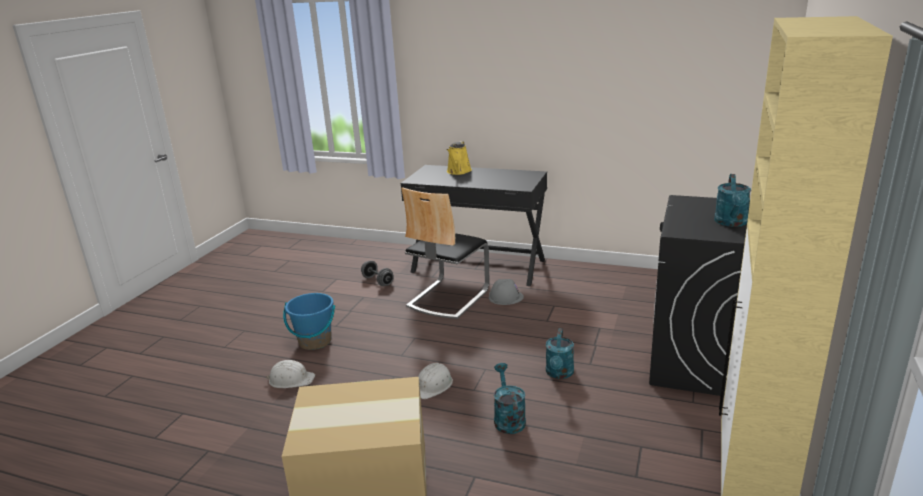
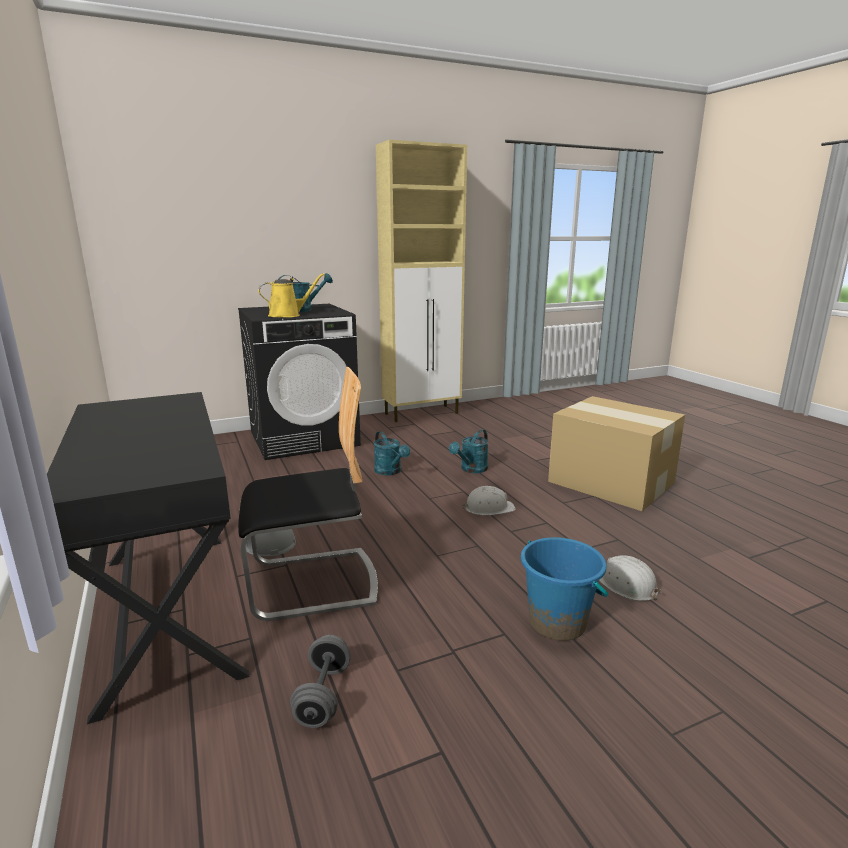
camera: 135 degrees left, 5 degrees down
yellow watering can [447,141,472,175] -> yellow watering can moved to [258,273,325,317]
turquoise watering can [546,329,574,379] -> turquoise watering can turned 90 degrees clockwise [374,431,410,475]

